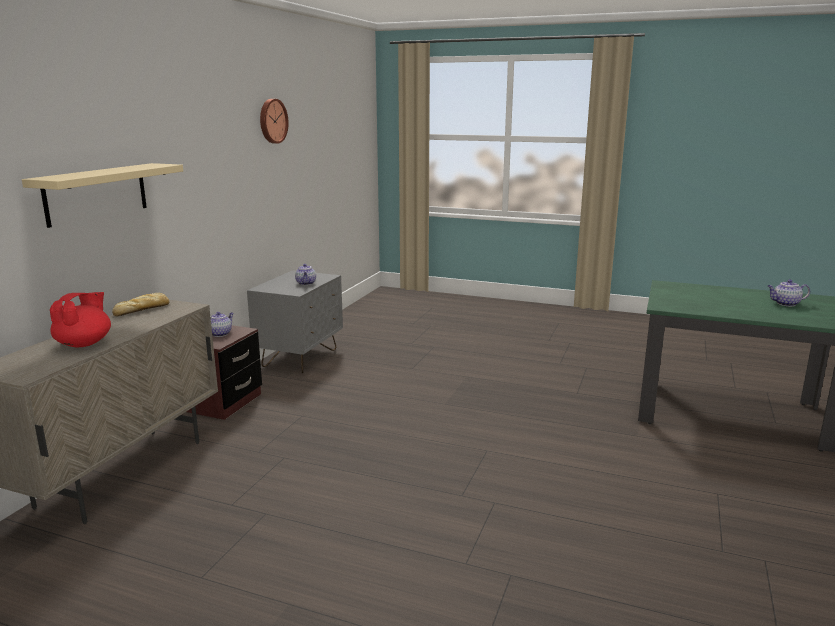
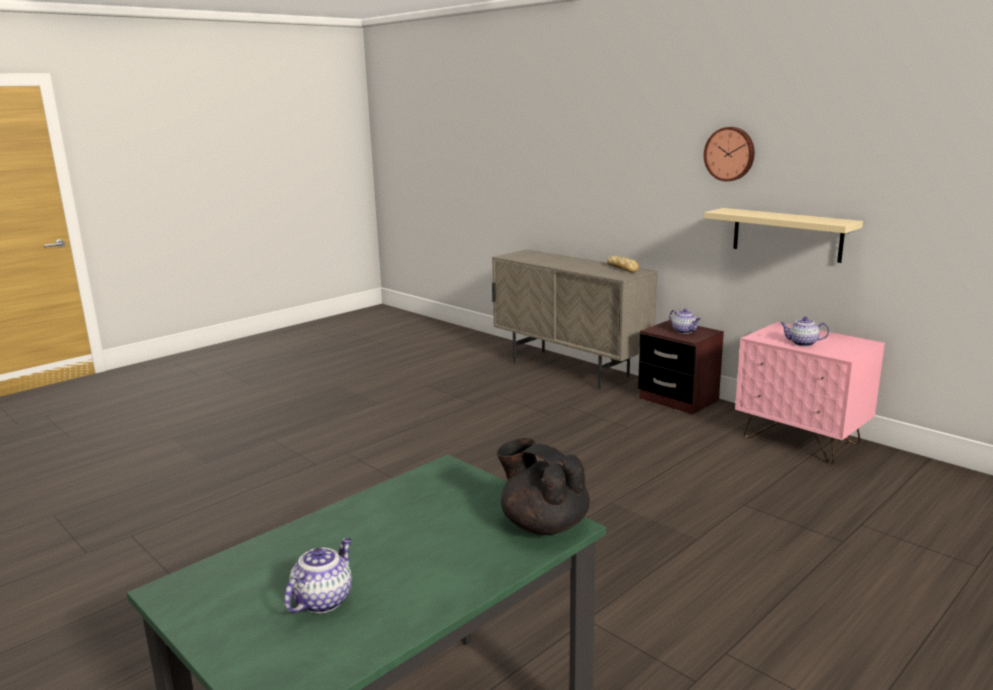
camera: 115 degrees right, 0 degrees up
beige shelf [22,163,183,228] -> beige shelf moved to [704,208,863,263]
red teapot [50,292,111,347] -> none
grey nightstand [247,270,343,373] -> pink nightstand [735,322,885,464]
wall clock [260,99,289,144] -> wall clock moved to [704,127,755,181]
none -> black teapot [497,438,590,535]

